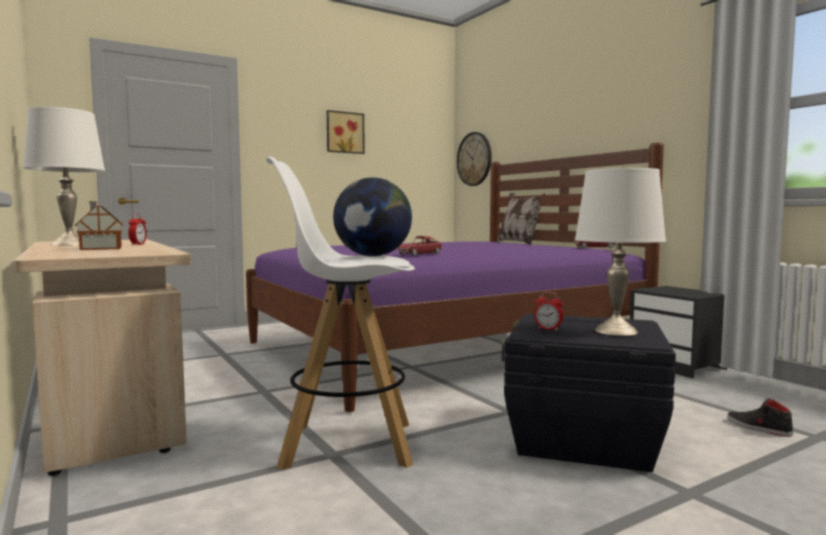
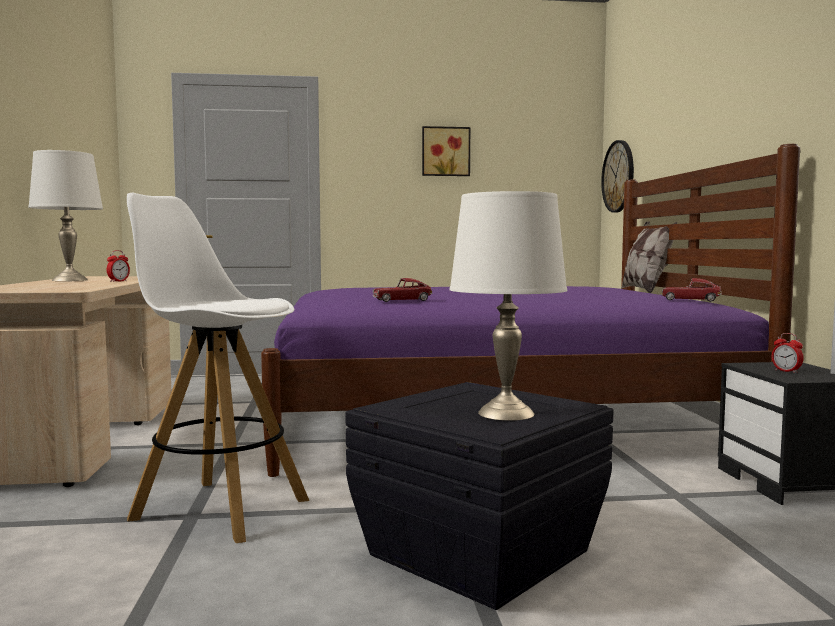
camera: 25 degrees right, 0 degrees up
toy house [74,201,124,250] -> none
globe [333,177,412,256] -> none
alarm clock [534,292,563,331] -> alarm clock moved to [772,333,804,373]
black shoe [727,398,793,437] -> none

